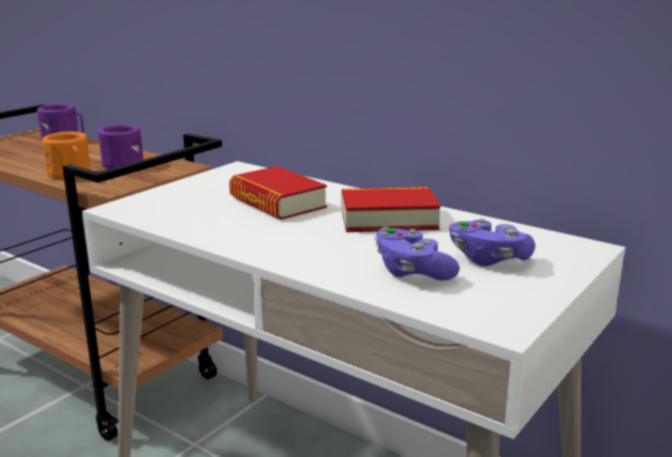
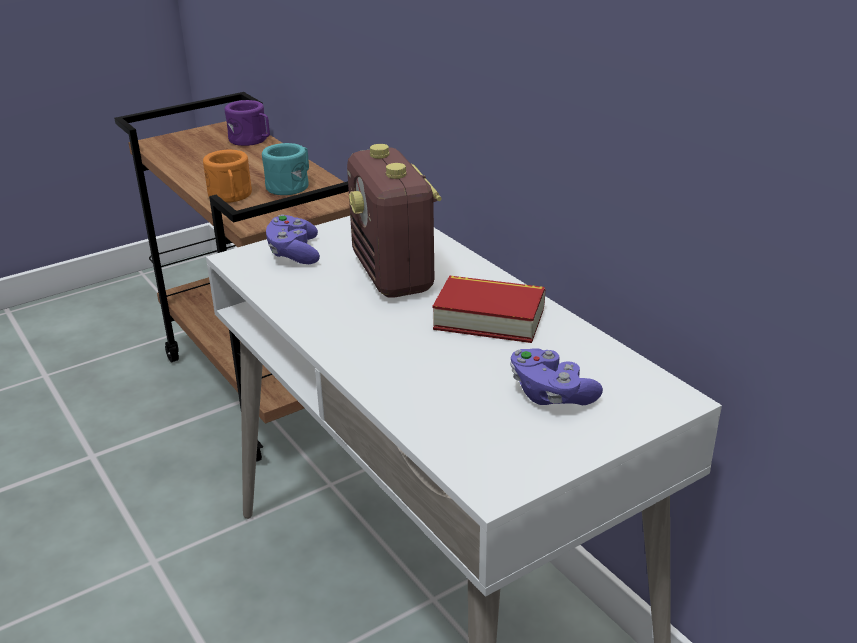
camera: 20 degrees right, 10 degrees up
purple mug [98,124,143,169] -> turquoise mug [262,143,309,195]
book [229,166,327,220] -> radio [347,144,442,298]
purple game controller [375,227,460,281] -> purple game controller moved to [266,214,320,264]

